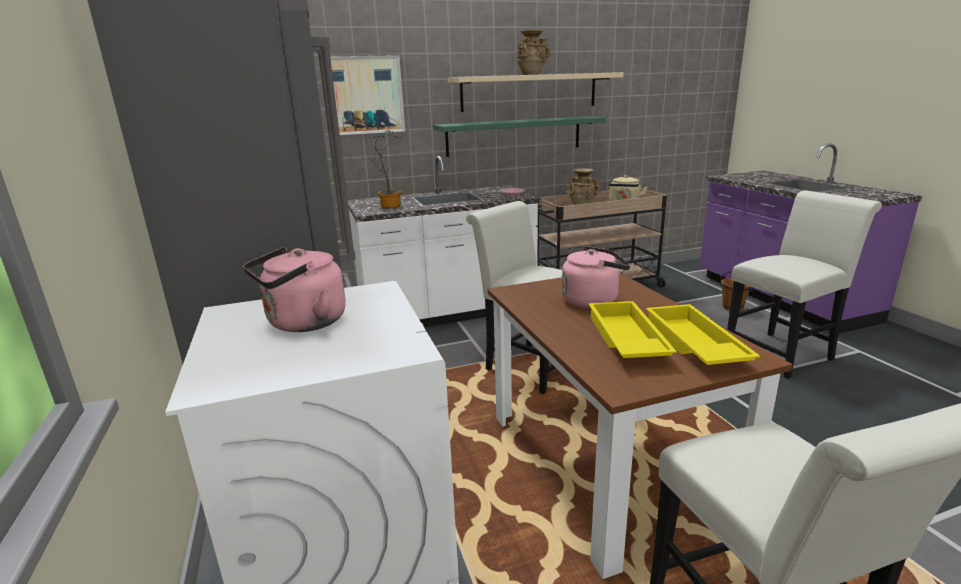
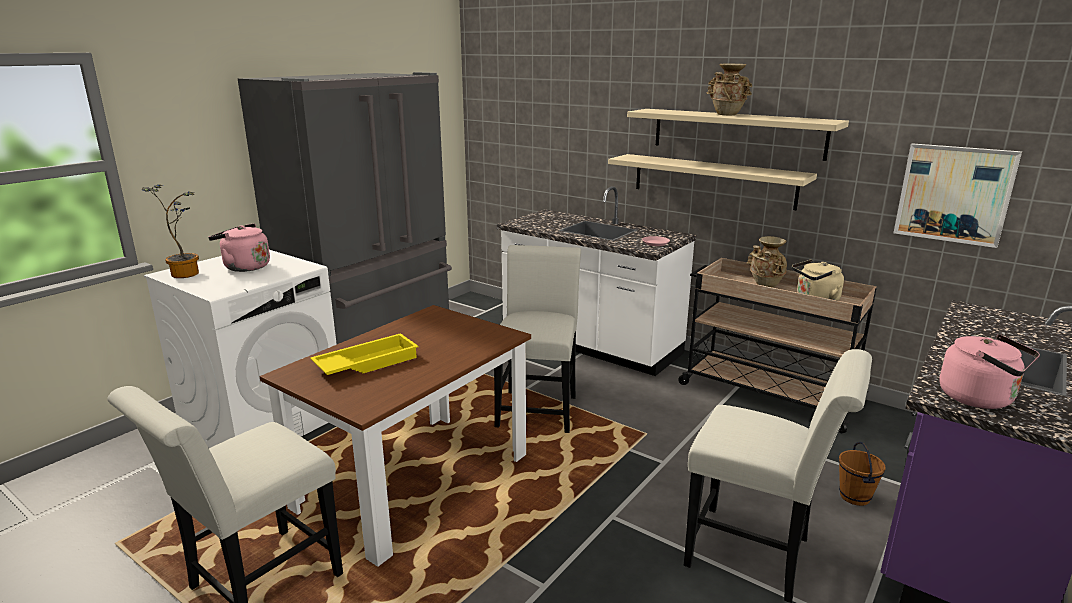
camera: 55 degrees right, 0 degrees up
picture [330,55,405,135] -> picture moved to [893,143,1022,248]
potted plant [361,130,402,208] -> potted plant moved to [142,184,199,278]
green shelf [433,116,606,157] -> beige shelf [608,154,817,210]
pink kettle [562,246,630,308] -> pink kettle moved to [939,334,1040,409]
yellow tray [646,304,760,365] -> none

